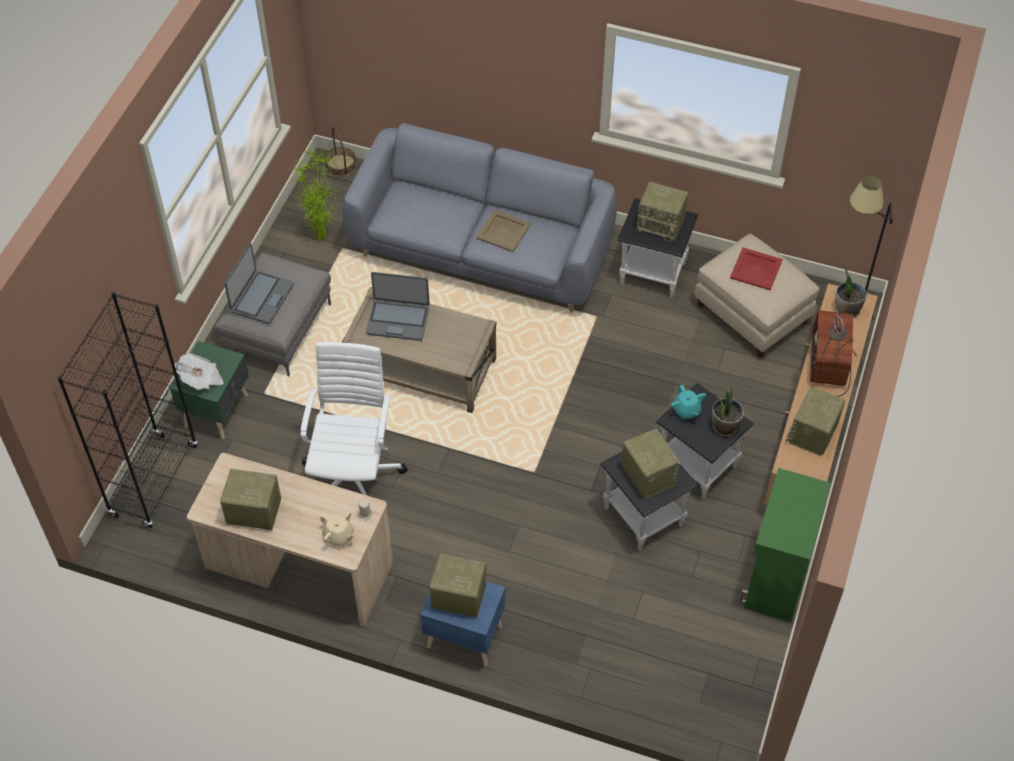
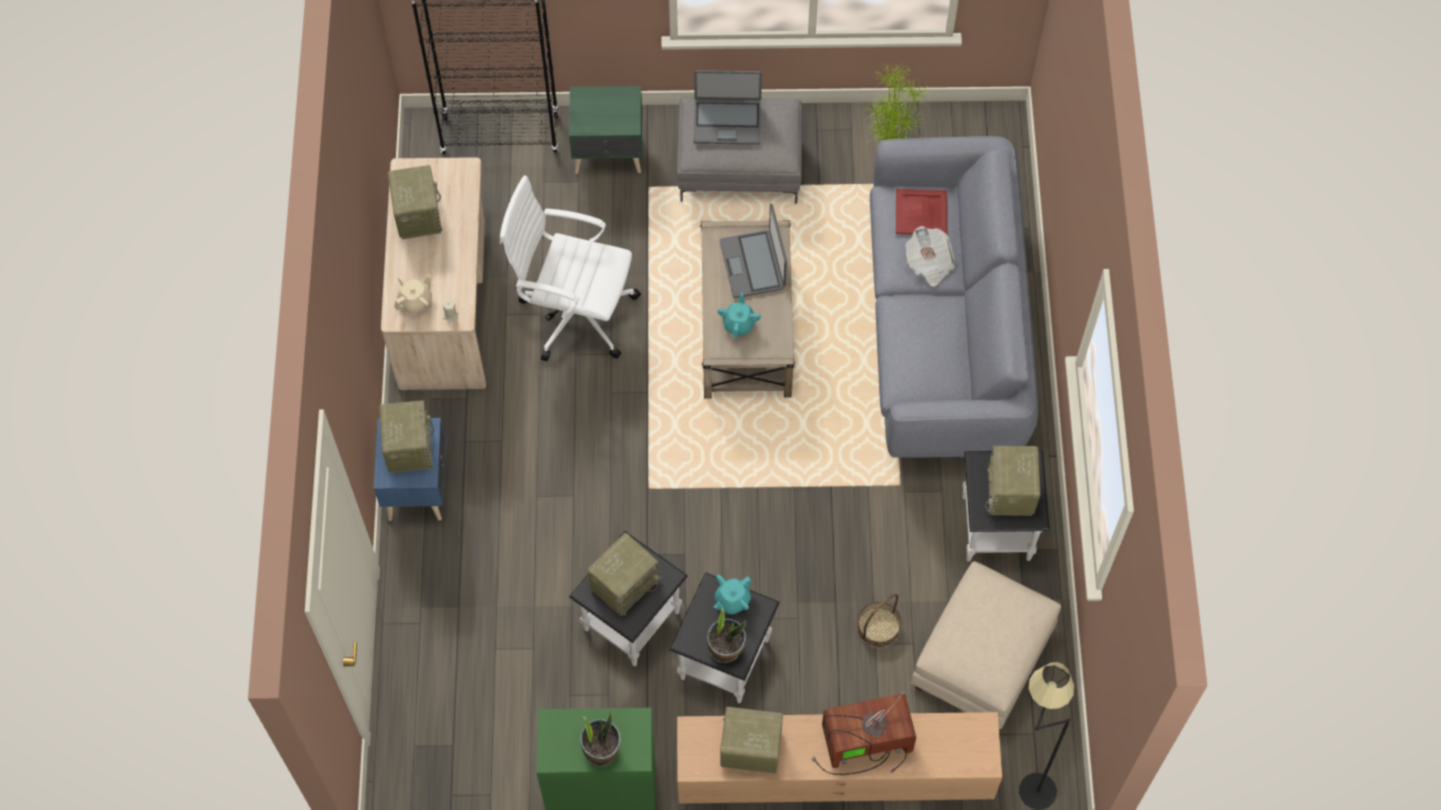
camera: 70 degrees right, 10 degrees up
newspaper [174,353,224,390] -> newspaper moved to [905,226,955,287]
white office chair [300,342,408,495] -> white office chair turned 150 degrees counterclockwise [500,175,641,361]
beige teapot [320,511,355,547] -> beige teapot turned 150 degrees counterclockwise [395,274,432,314]
basket [325,127,356,177] -> basket moved to [857,594,902,648]
beige tray [476,210,531,252] -> none
red tray [730,247,783,290] -> red tray moved to [896,189,947,235]
potted plant [836,267,867,318] -> potted plant moved to [580,711,620,766]
none -> turquoise teapot [717,292,761,338]

